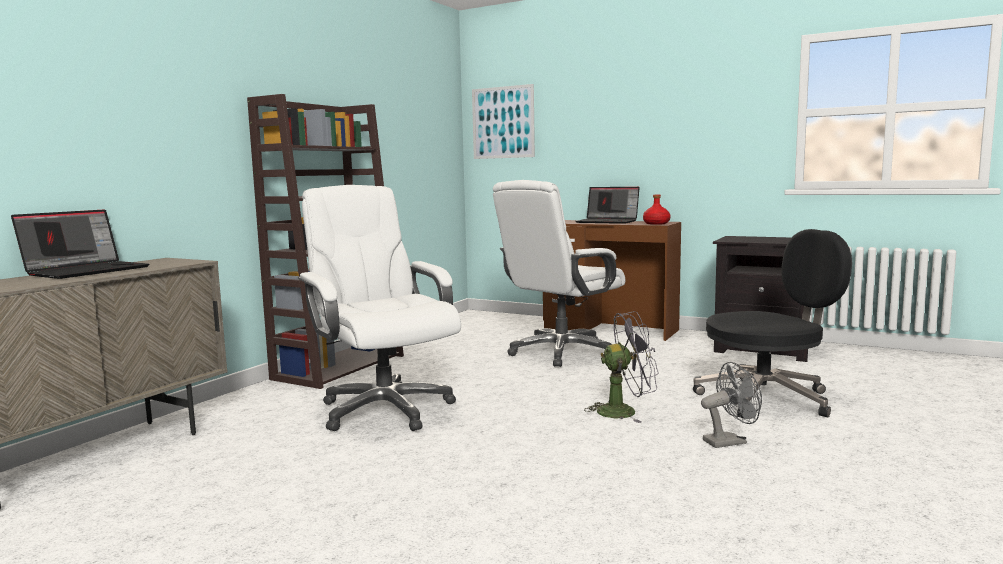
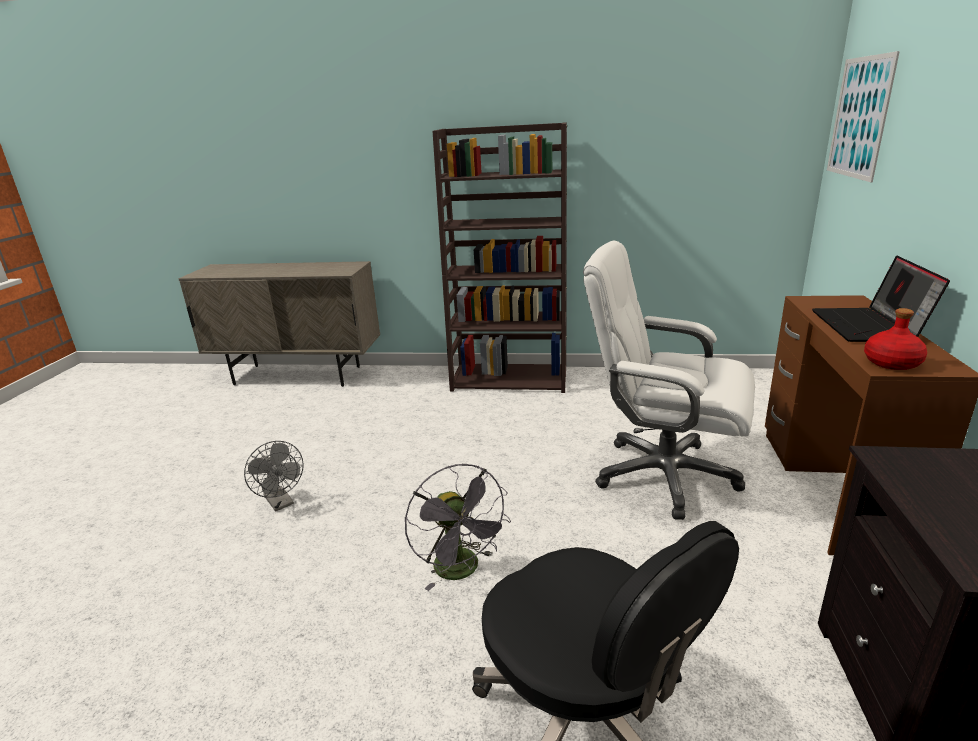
camera: 70 degrees right, 15 degrees up
laptop [11,210,149,279] -> none
white office chair [298,185,461,431] -> none
grey fan [701,362,762,448] -> grey fan moved to [244,441,304,512]

